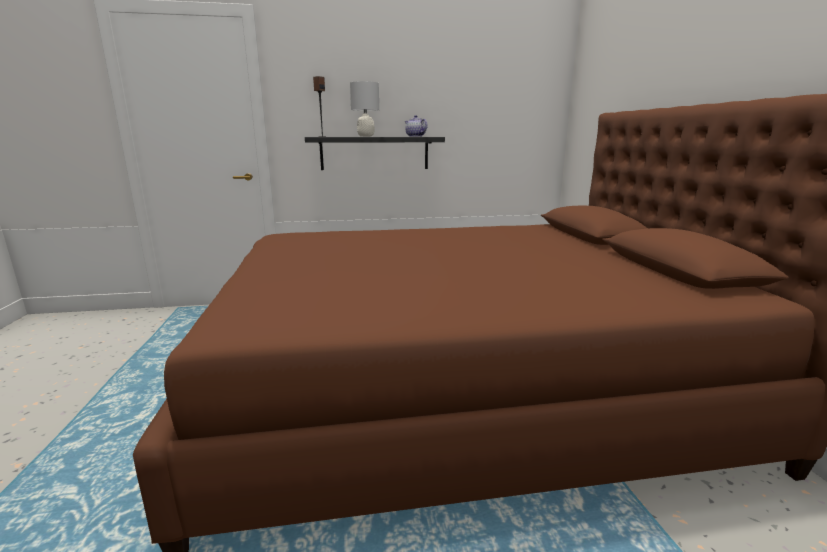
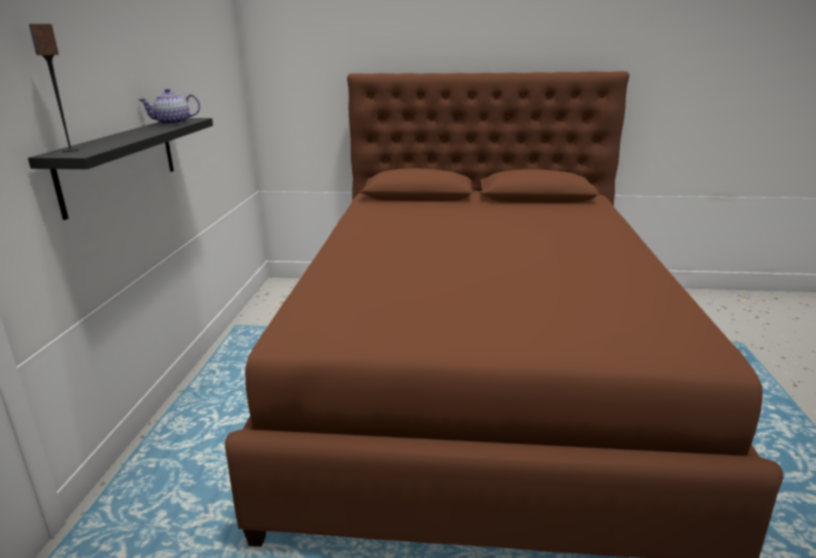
camera: 75 degrees left, 5 degrees up
grey table lamp [350,81,379,137] -> none

